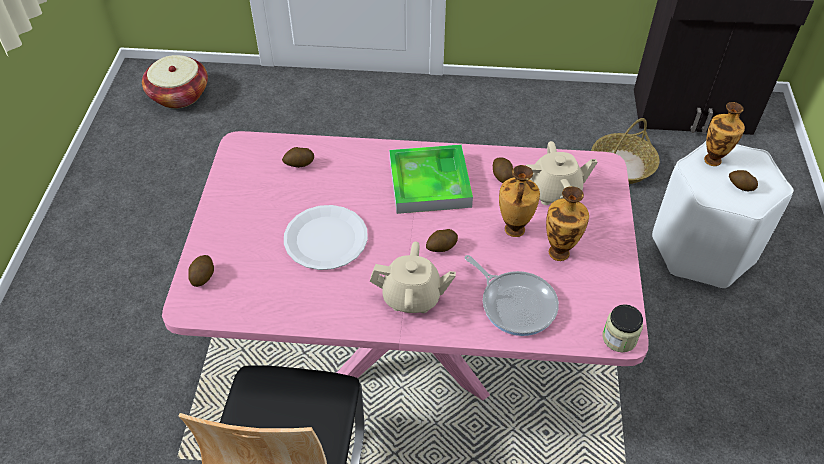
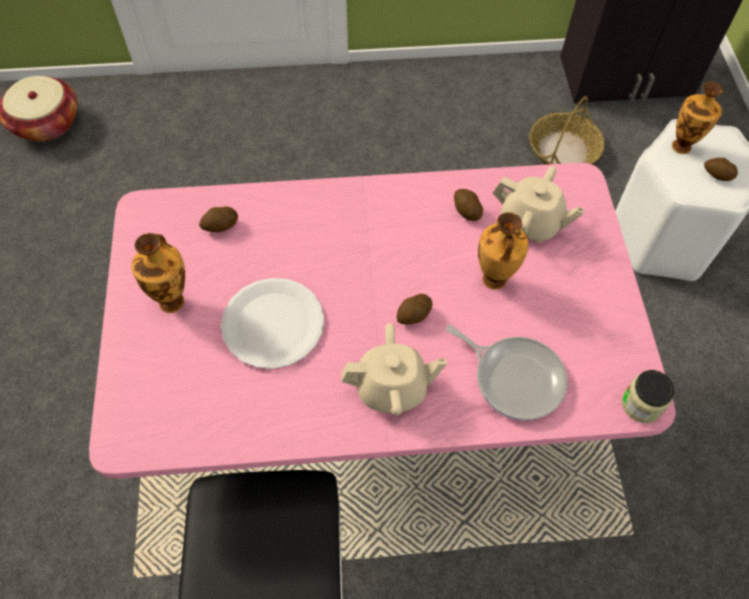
camera: 10 degrees left, 10 degrees up
potato [188,255,214,287] -> none
tray [389,144,473,214] -> none
beige teapot [526,141,597,205] -> beige teapot turned 45 degrees clockwise [493,166,585,243]
vase [546,186,589,261] -> vase moved to [131,233,185,313]

